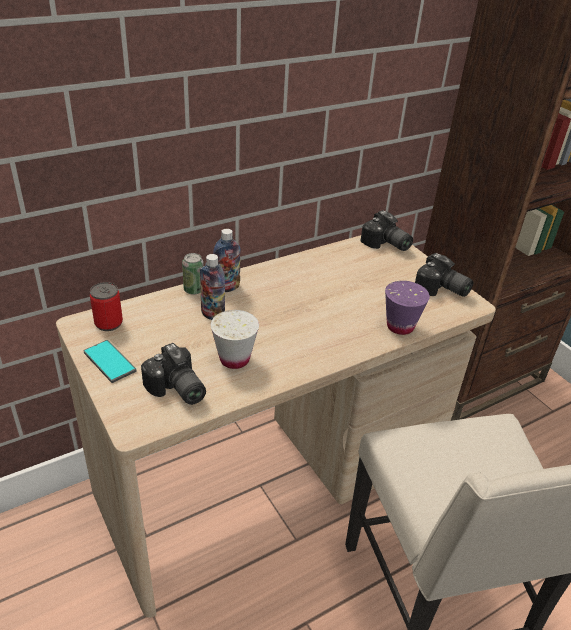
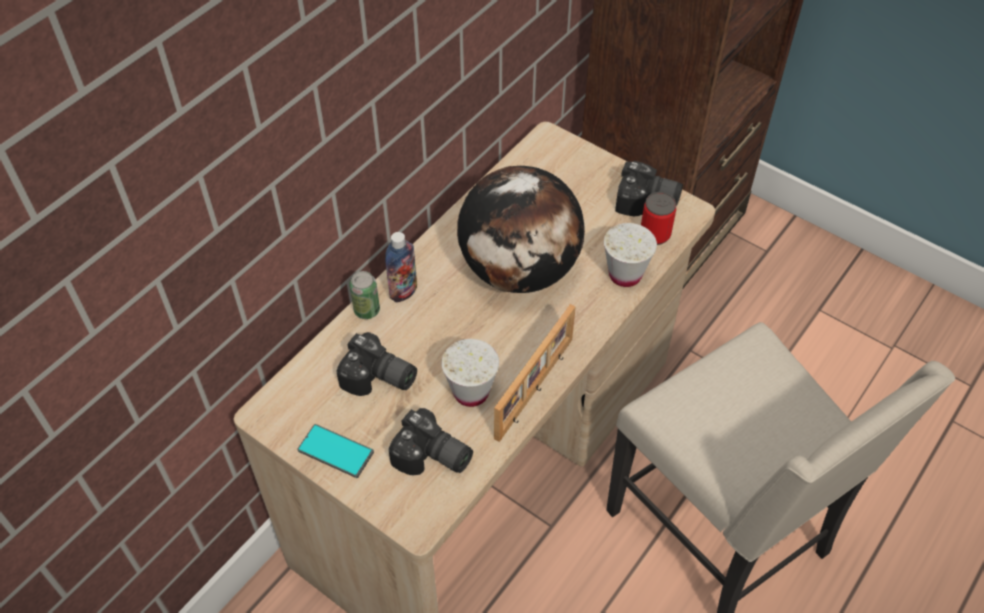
camera: 20 degrees left, 15 degrees up
can [90,282,123,331] -> can moved to [641,192,676,245]
bottle [200,254,225,320] -> none
camera [361,210,413,251] -> camera moved to [337,332,417,396]
purple cup [385,281,430,335] -> white cup [604,223,657,287]
none -> globe [457,166,585,293]
none -> picture frame [494,304,576,442]

